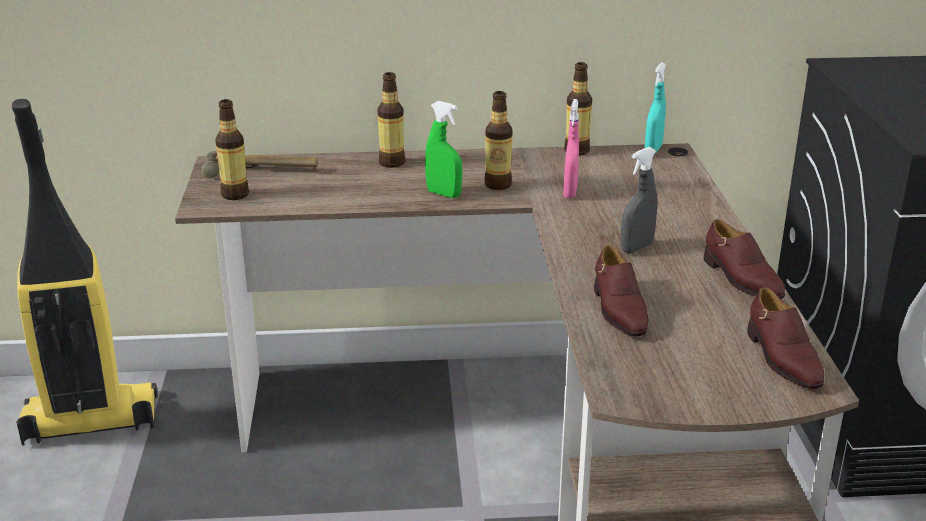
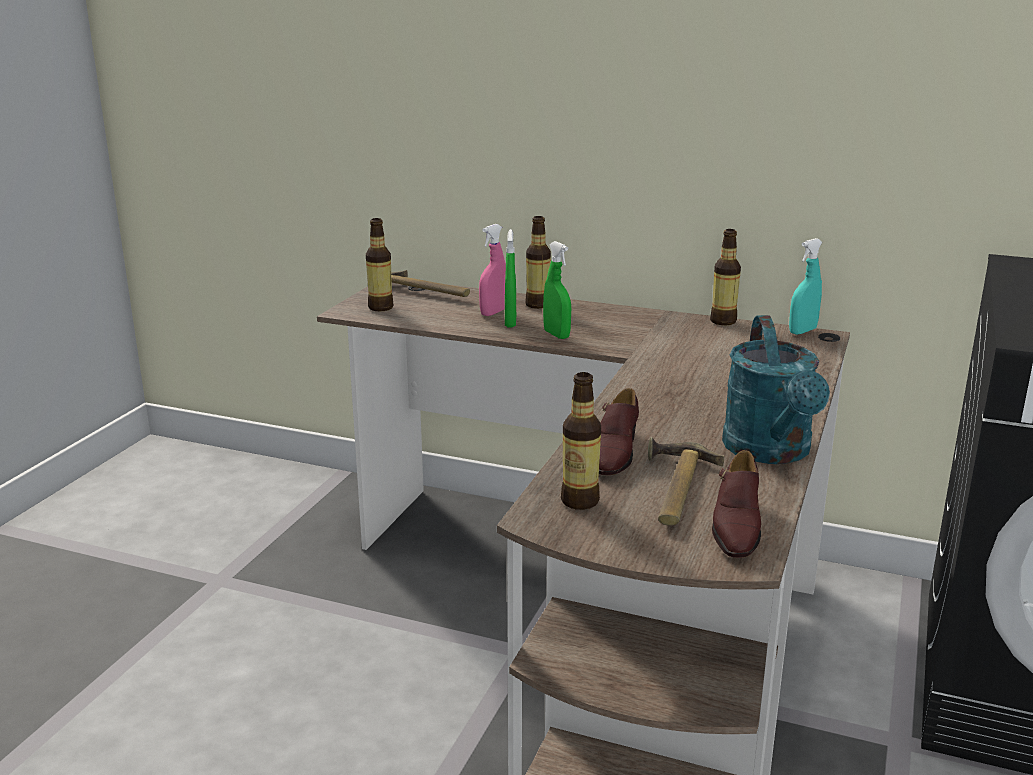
camera: 25 degrees right, 5 degrees down
vacuum cleaner [12,99,158,445] -> none
bottle [484,91,513,190] -> bottle moved to [561,372,601,510]
pink spray bottle [563,99,579,198] -> pink spray bottle moved to [479,224,506,316]
grey spray bottle [621,147,657,254] -> none
brown shoe [704,219,785,299] -> turquoise watering can [722,315,830,464]
none -> green spray bottle [505,229,516,327]
none -> hammer [648,437,724,526]

